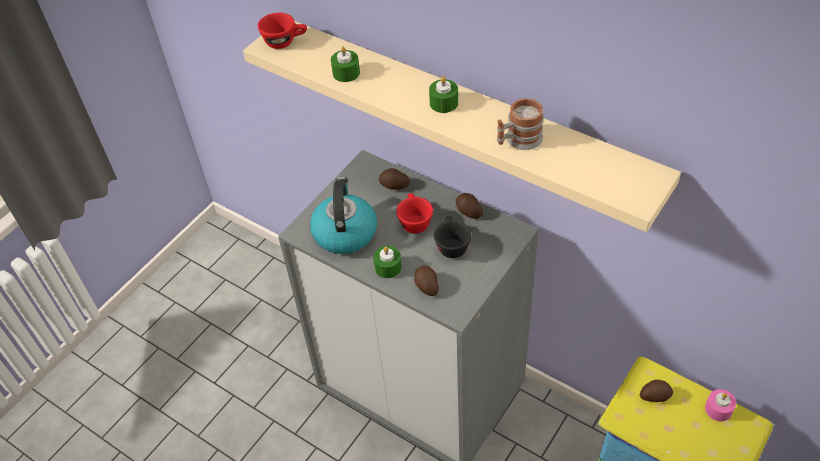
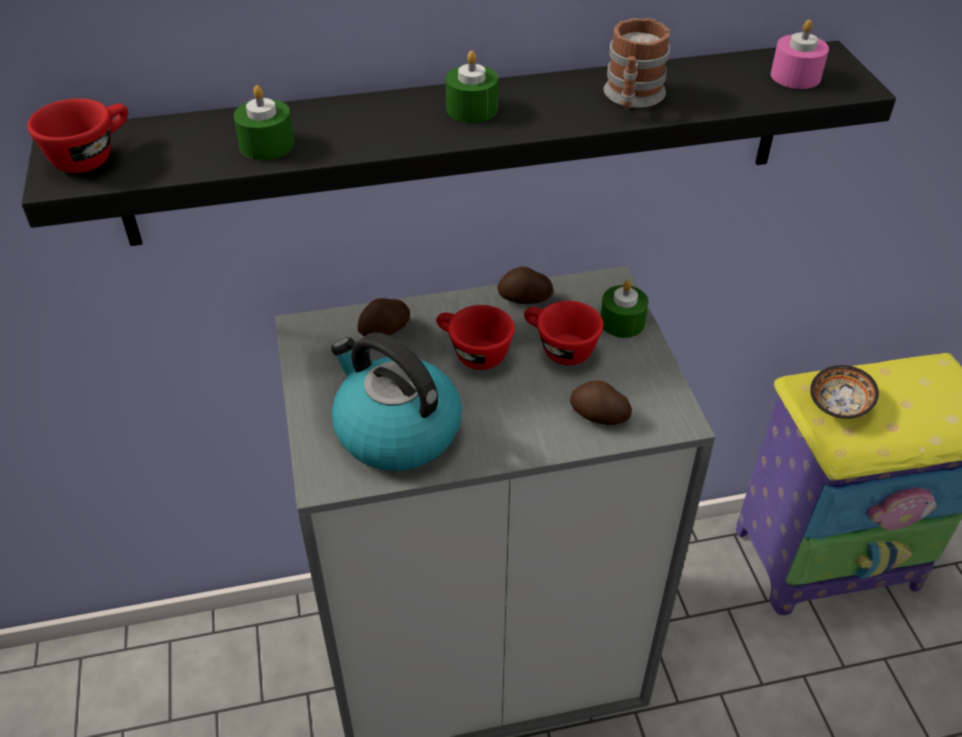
camera: 50 degrees left, 5 degrees down
beige shelf [243,21,681,232] -> black shelf [21,41,896,246]
green candle [373,246,402,278] -> green candle moved to [601,280,648,338]
black cup [434,216,472,258] -> red cup [524,301,603,365]
potato [640,380,673,402] -> bowl [810,365,879,419]
pink candle [705,389,736,421] -> pink candle moved to [771,19,829,89]

